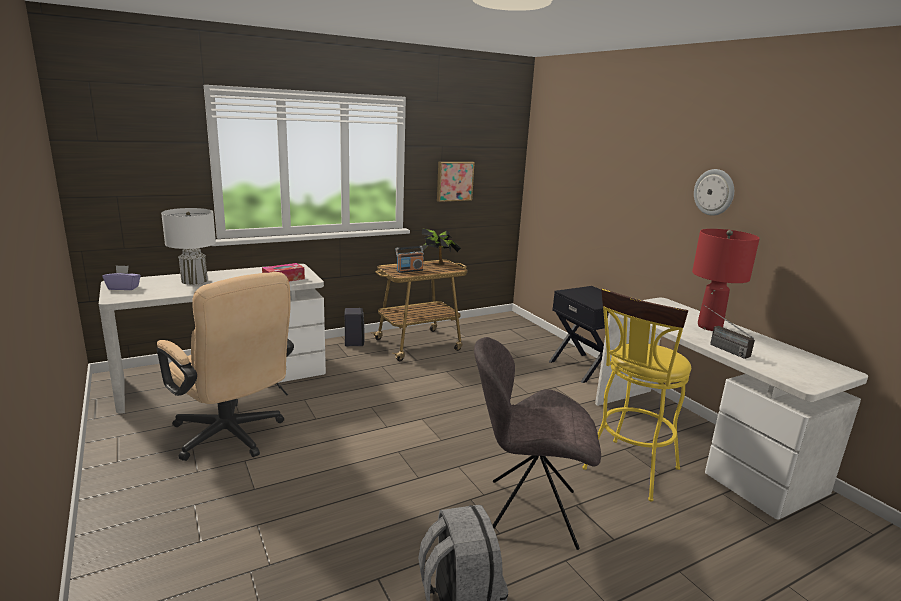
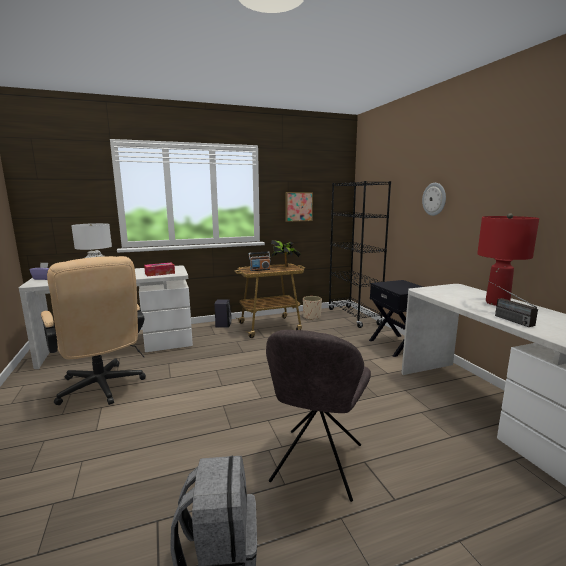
camera: 10 degrees right, 5 degrees down
grey chair [474,337,601,550] -> grey chair turned 90 degrees counterclockwise [266,330,371,502]
yellow stool [582,288,691,502] -> none
wall clock [694,169,734,216] -> wall clock moved to [422,183,446,216]
none -> beige planter [303,296,322,320]
none -> black bookcase [328,181,391,328]

